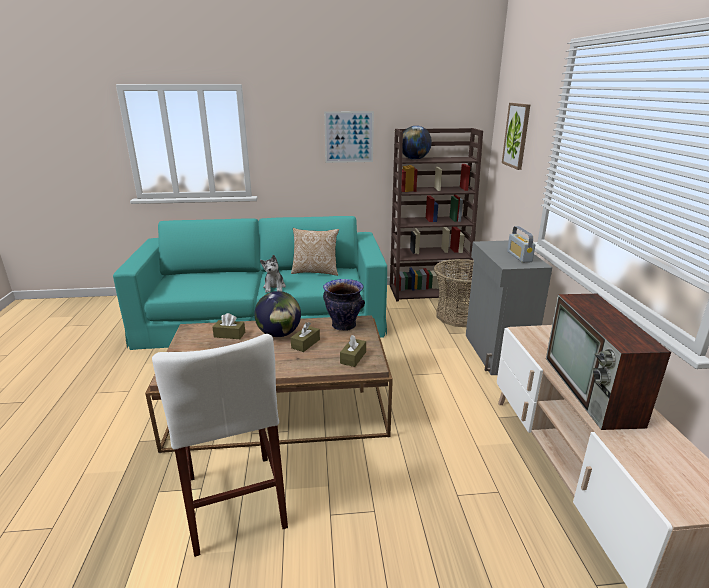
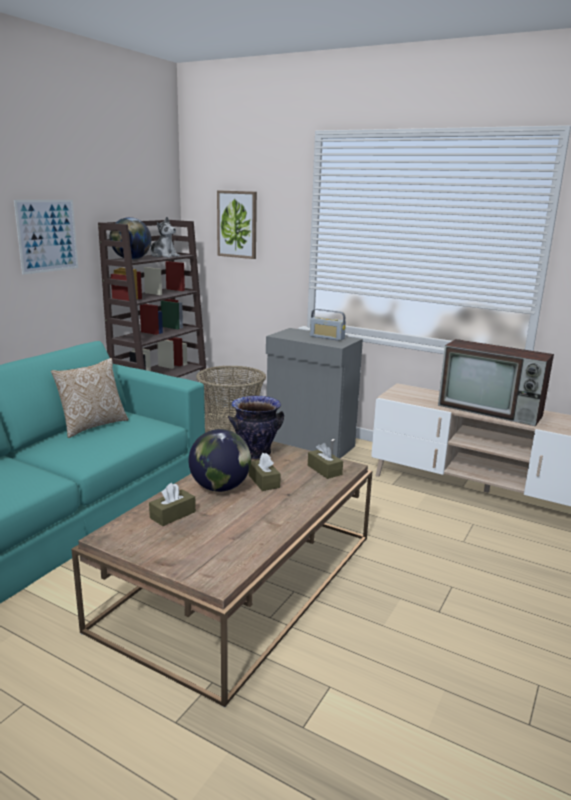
camera: 55 degrees left, 5 degrees down
white stool [152,334,288,557] -> none
plush toy [260,255,286,293] -> plush toy moved to [150,217,179,258]

